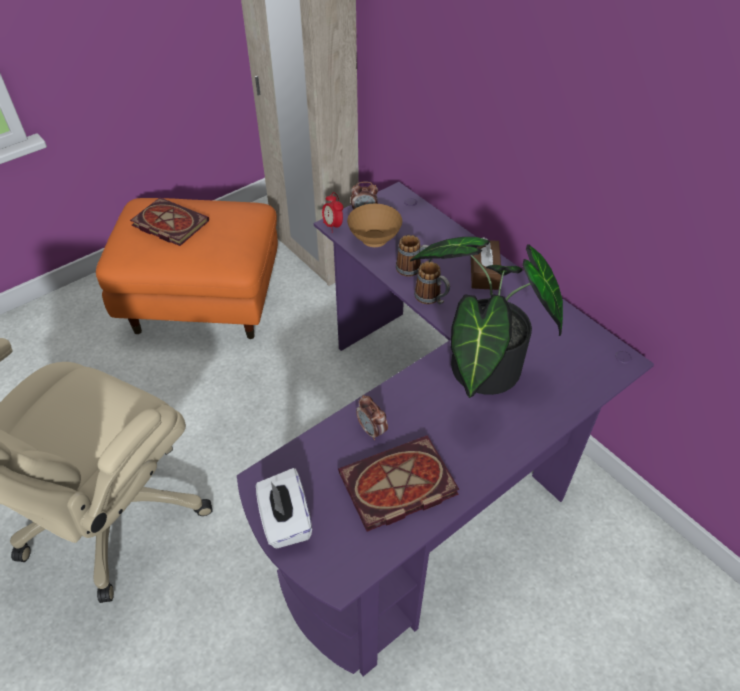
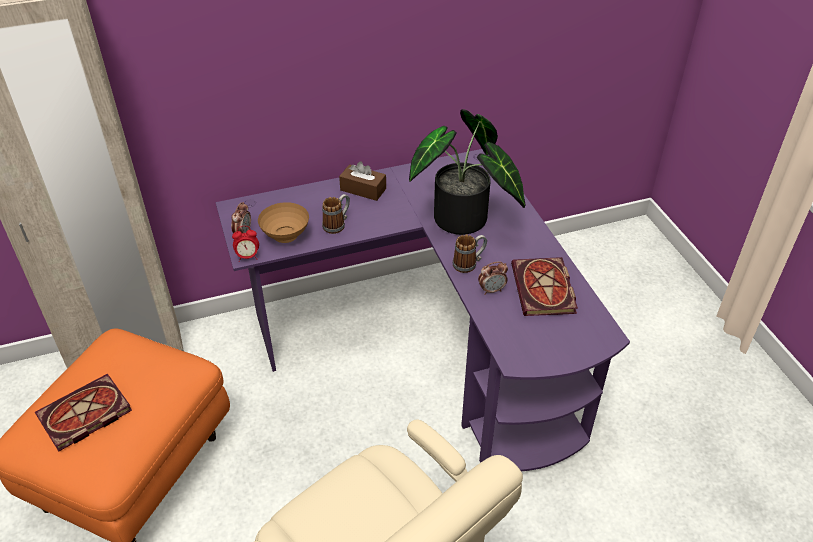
camera: 70 degrees left, 5 degrees down
white tissue box [256,468,312,548] -> none
mug [414,261,450,304] -> mug moved to [453,234,487,273]

